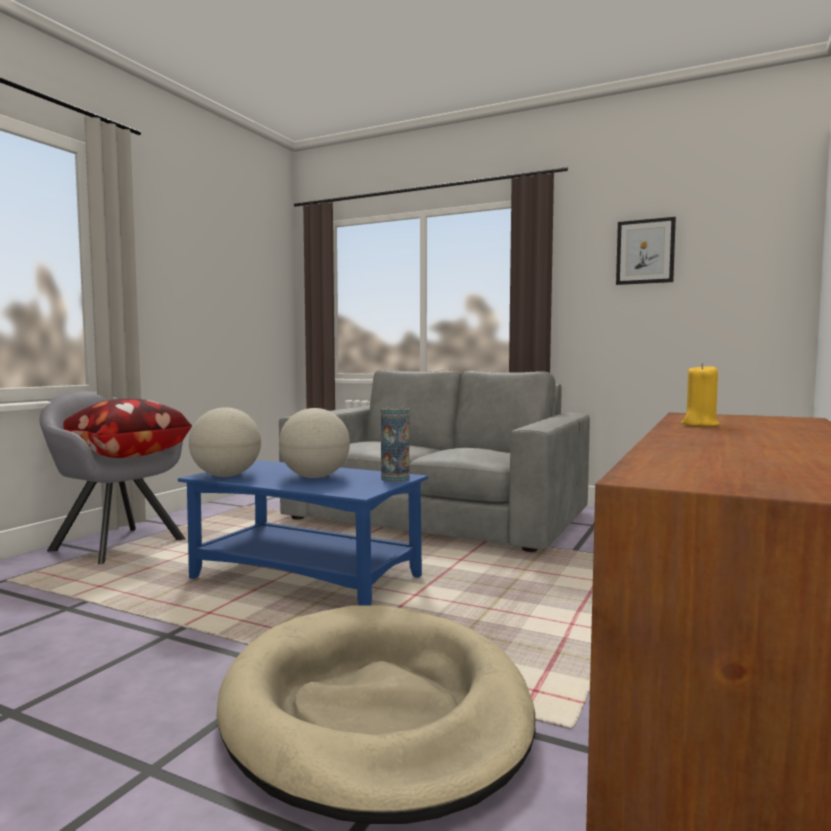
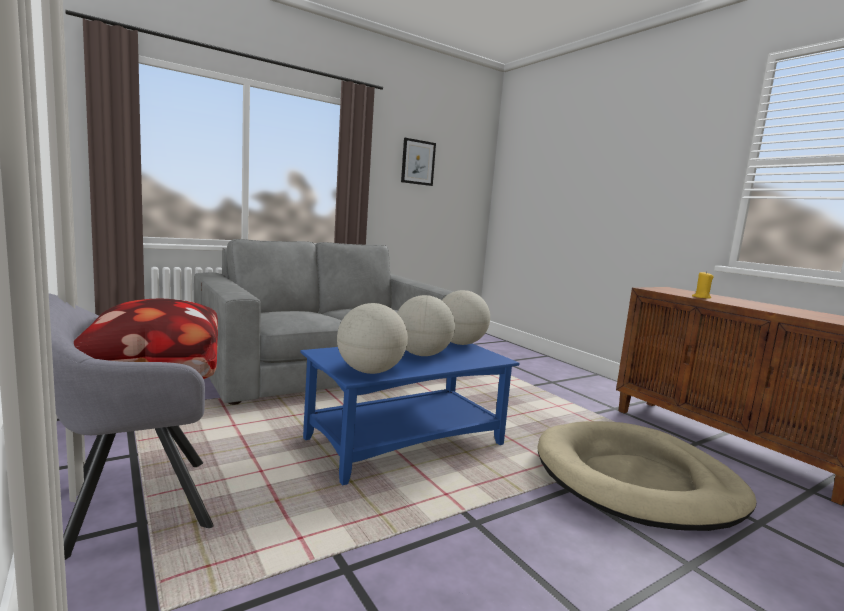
camera: 60 degrees left, 5 degrees up
vase [381,408,409,482] -> globe [442,290,490,345]

